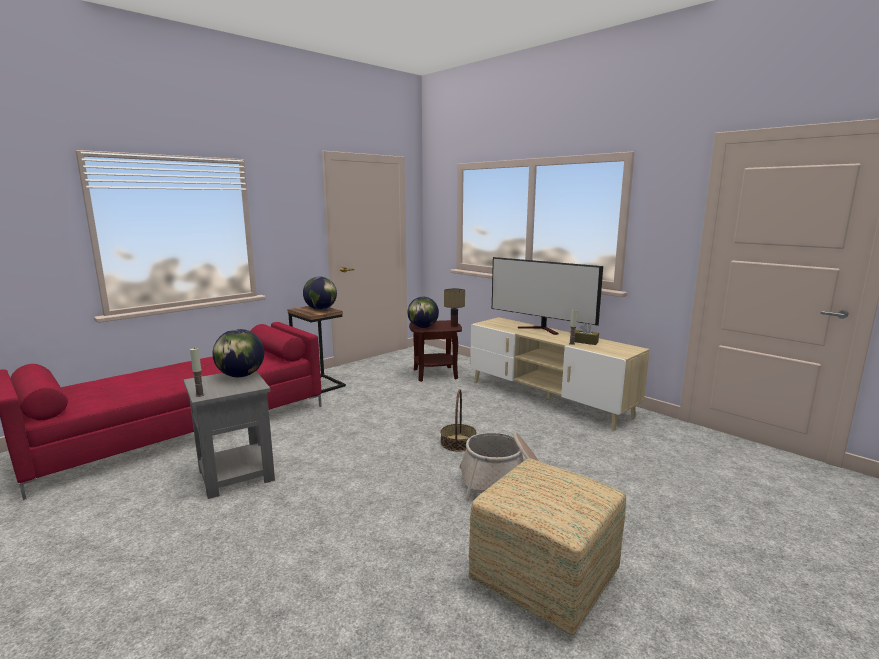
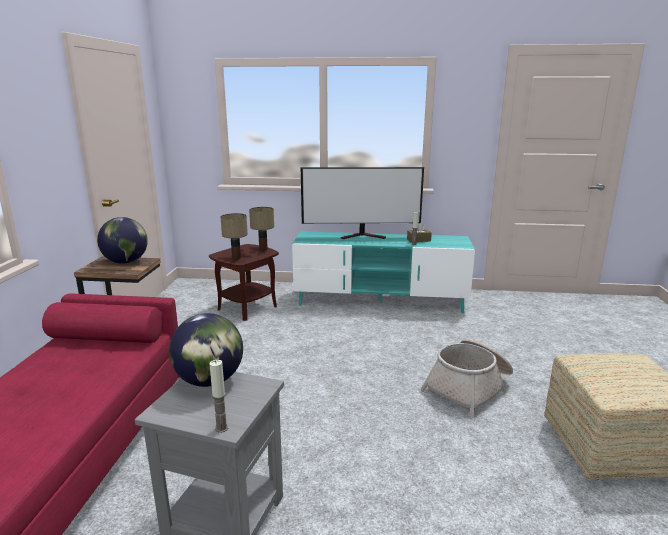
camera: 40 degrees left, 5 degrees up
globe [408,297,439,328] -> table lamp [221,213,248,260]
basket [440,389,477,452] -> none
beige tv stand [470,317,650,431] -> turquoise tv stand [292,231,475,313]

